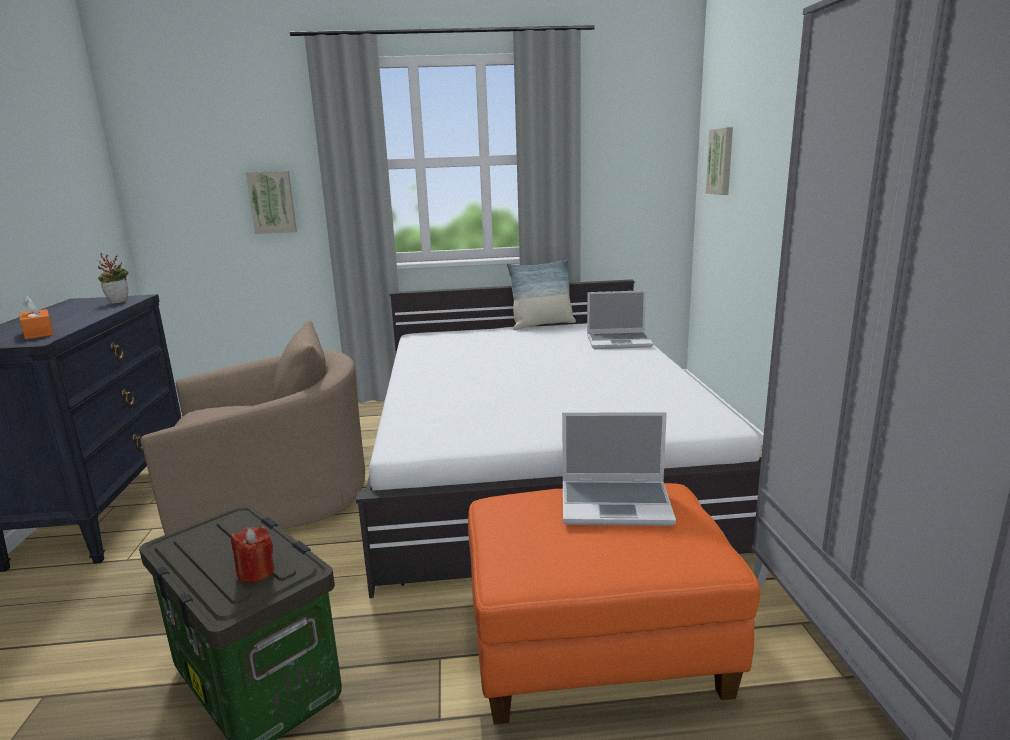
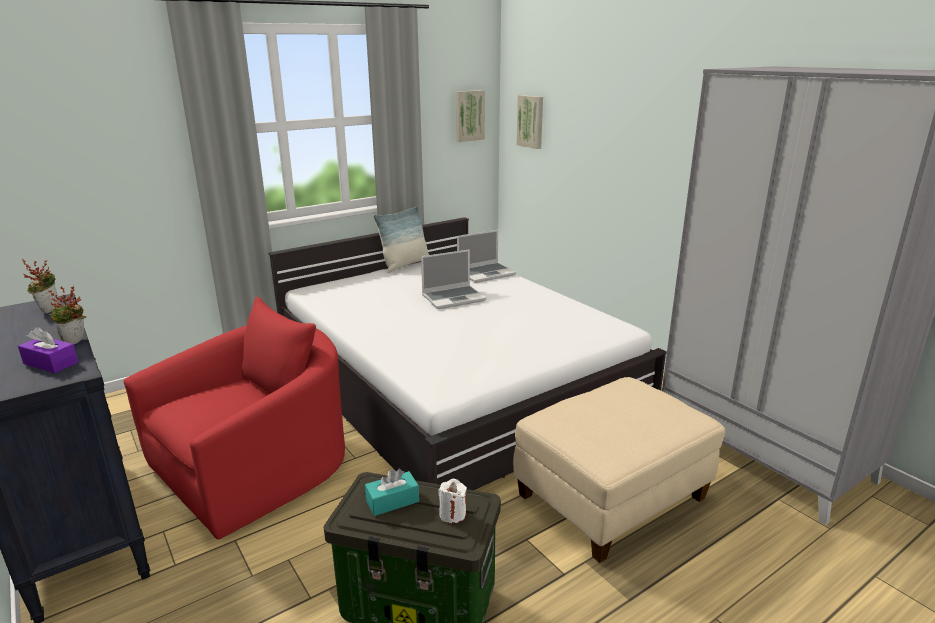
camera: 30 degrees left, 5 degrees up
orange tissue box [19,296,54,339] -> purple tissue box [18,327,78,373]
beige armchair [140,320,365,535] -> red armchair [123,297,345,539]
red candle [231,526,274,583] -> white candle [438,479,467,523]
picture [246,171,297,234] -> picture moved to [456,90,485,142]
orange ottoman [468,483,760,725] -> beige ottoman [513,377,725,563]
laptop [562,412,676,526] -> laptop moved to [421,249,486,309]
none -> potted plant [48,286,86,344]
none -> turquoise tissue box [365,469,419,516]

